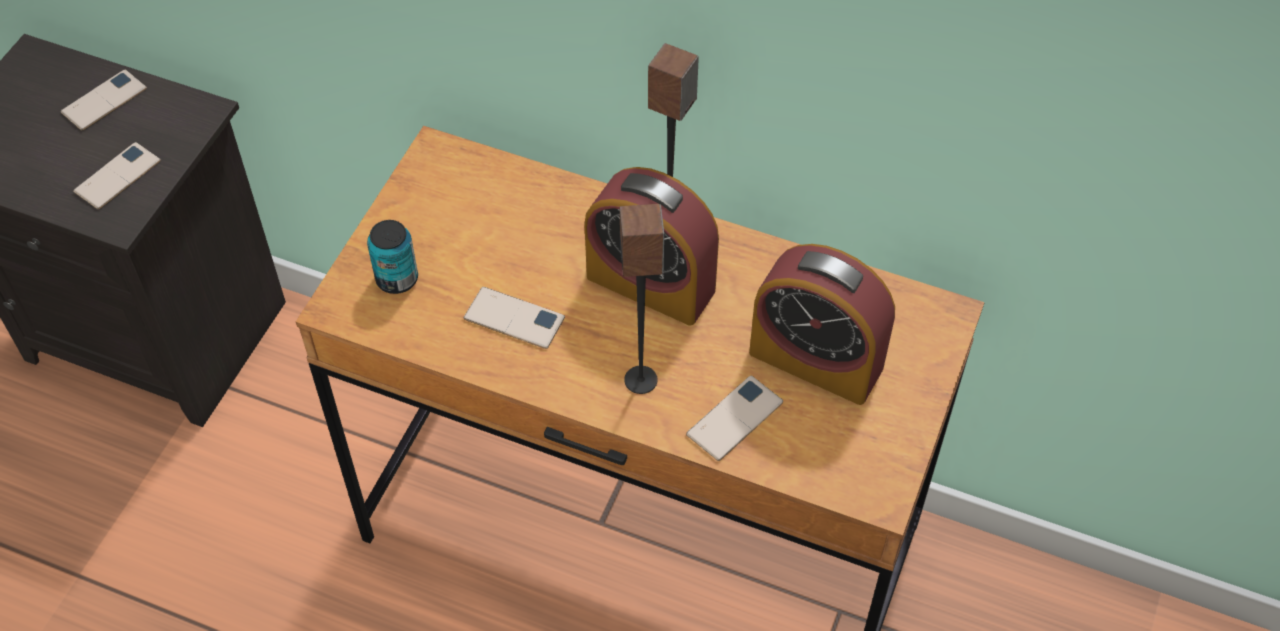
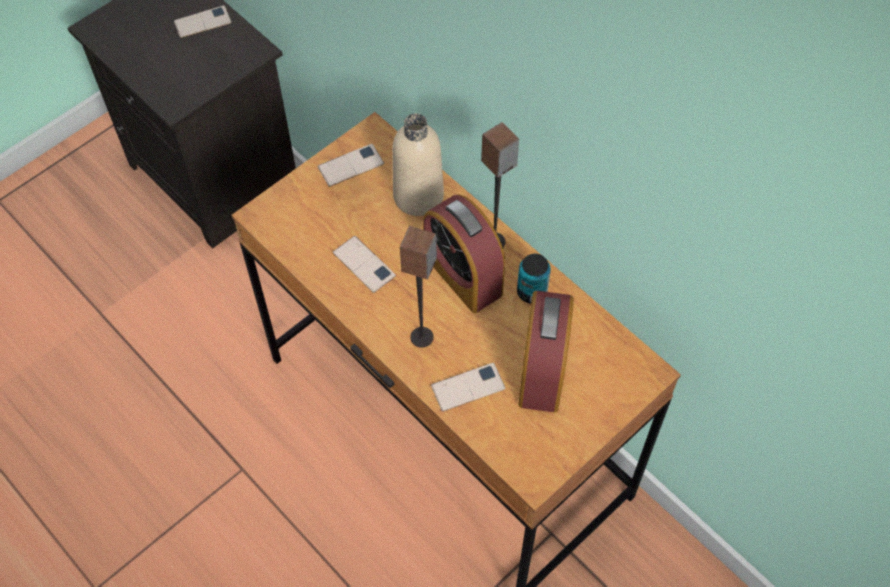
camera: 25 degrees right, 5 degrees up
phone [73,142,161,210] -> phone moved to [317,144,384,187]
can [367,220,418,294] -> can moved to [517,254,551,303]
alarm clock [749,244,895,405] -> alarm clock turned 45 degrees clockwise [518,291,574,412]
none -> beige bottle [392,113,444,216]

